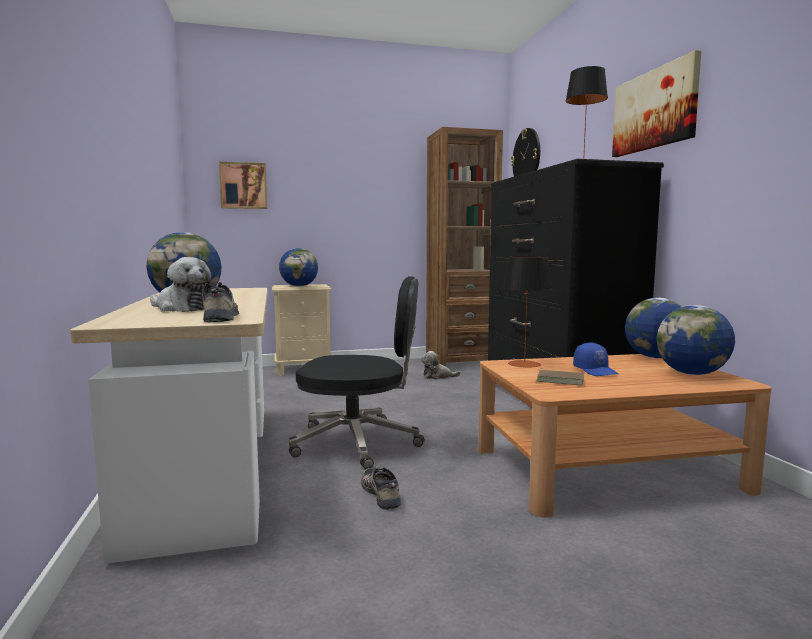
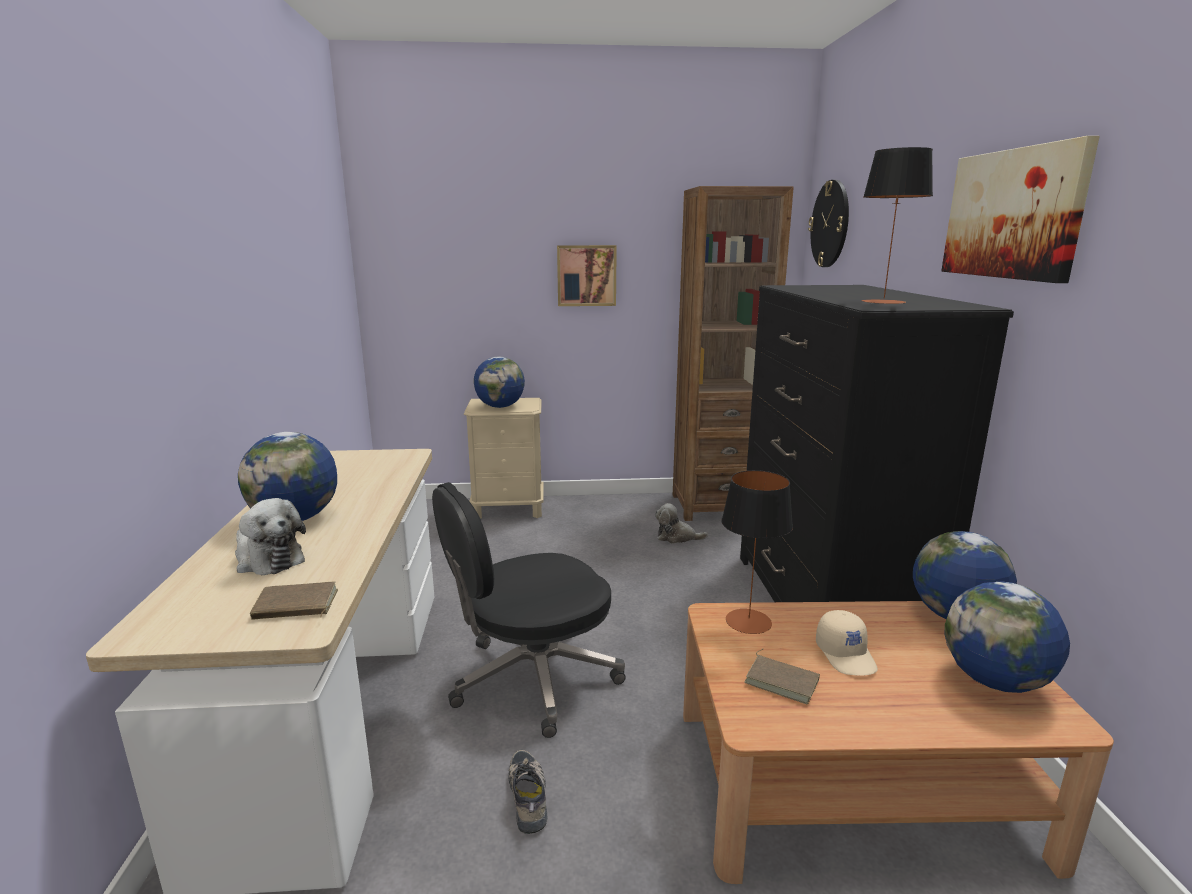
camera: 10 degrees right, 10 degrees up
shoe [202,282,239,322] -> brown book [250,582,338,620]
picture [219,162,267,209] -> picture moved to [557,245,617,306]
black office chair [289,276,425,469] -> black office chair turned 135 degrees clockwise [432,482,626,738]
blue cap [573,342,618,376] -> beige cap [816,610,878,676]

